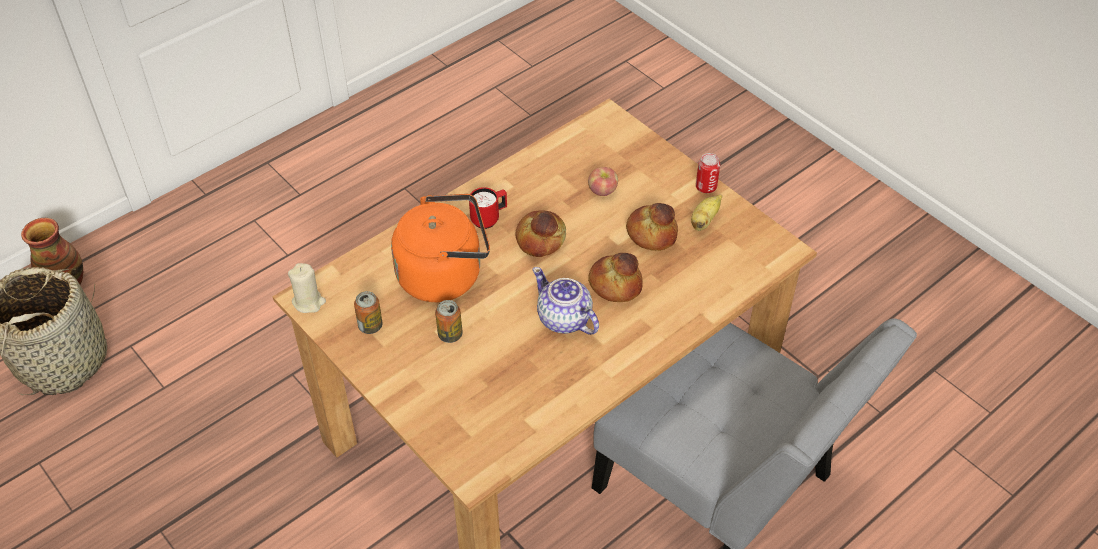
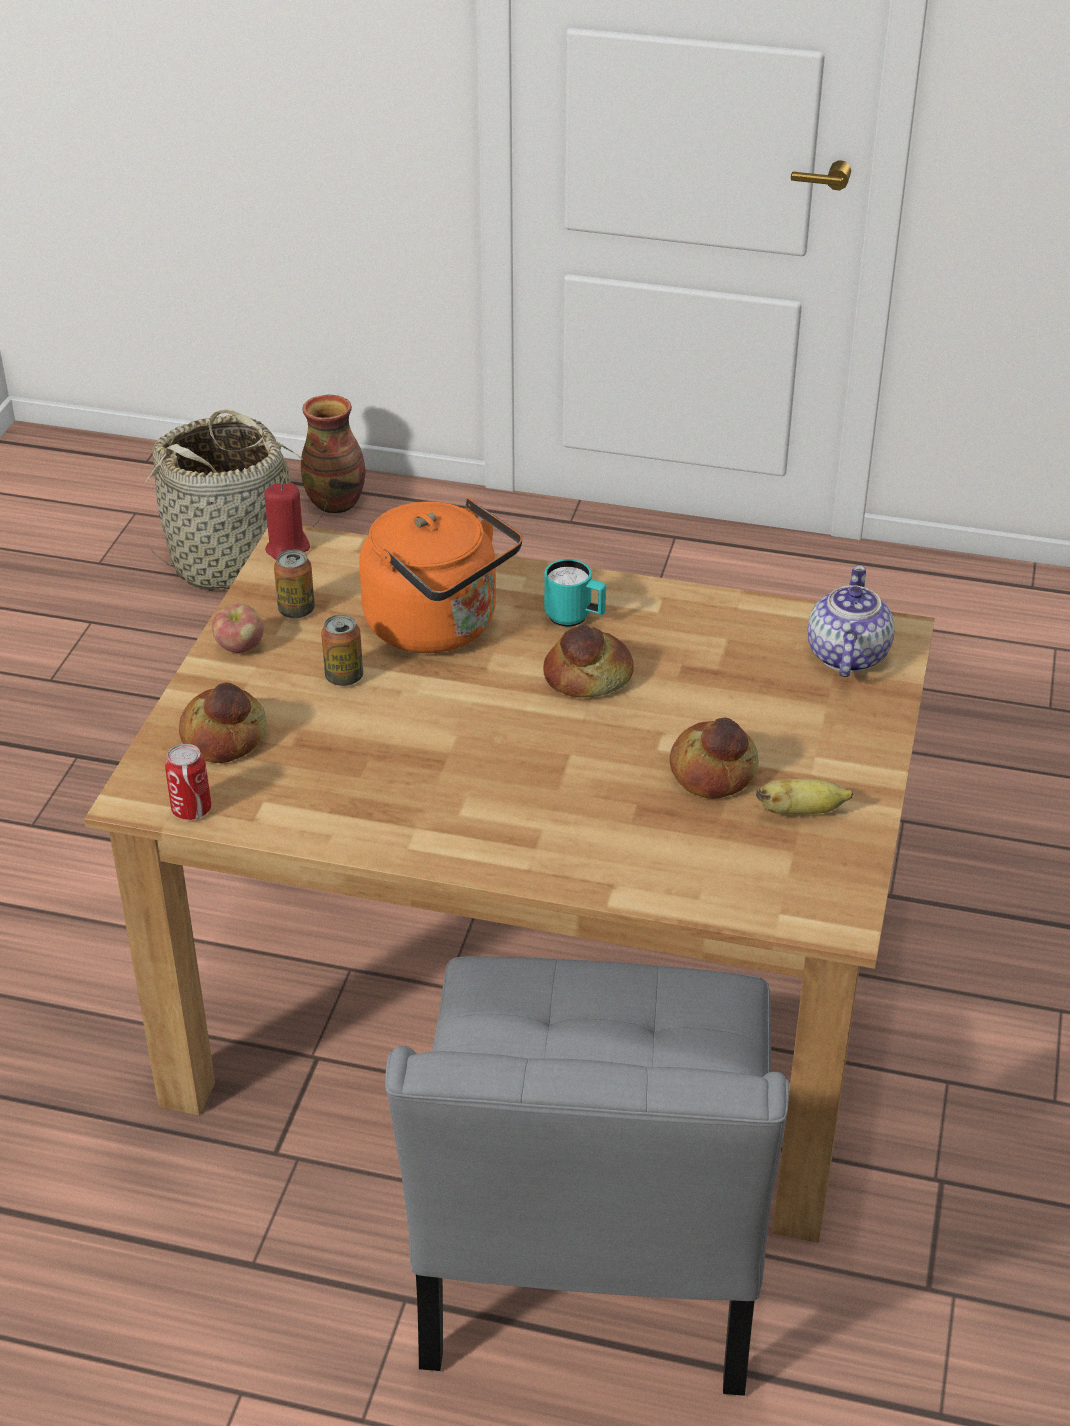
camera: 55 degrees right, 10 degrees down
beige candle [288,263,326,313] -> red candle [264,483,310,561]
red mug [469,187,507,229] -> turquoise mug [544,559,606,627]
teapot [532,267,599,335] -> teapot moved to [808,565,895,677]
apple [588,167,618,196] -> apple moved to [212,604,264,653]
bread [588,253,643,302] -> bread moved to [179,683,266,763]
can [696,153,720,193] -> can moved to [165,744,211,820]

